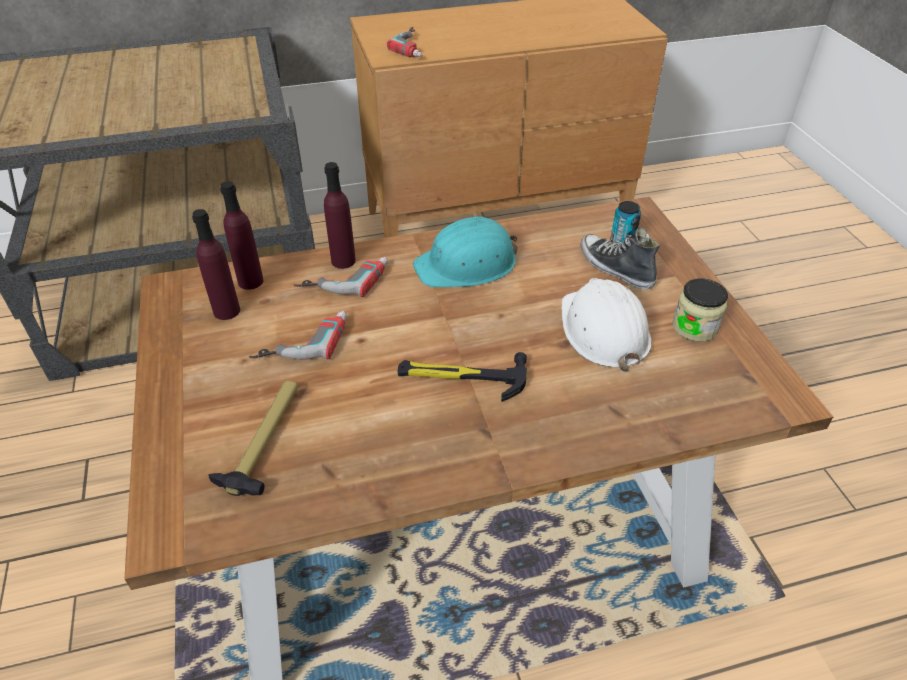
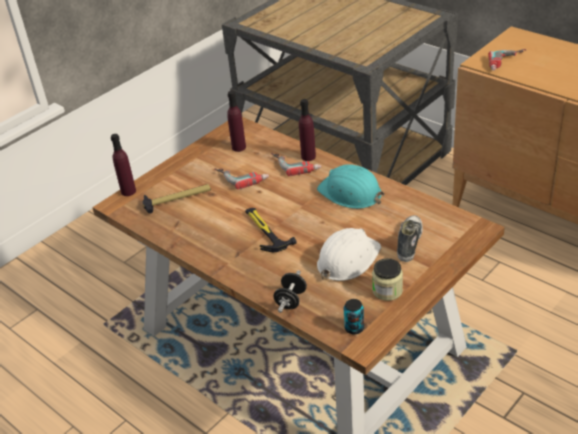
camera: 60 degrees right, 5 degrees down
purple bottle [220,181,263,290] -> purple bottle moved to [111,134,136,196]
can [610,201,641,242] -> can moved to [344,299,364,334]
none -> black dumbbell [273,270,307,313]

